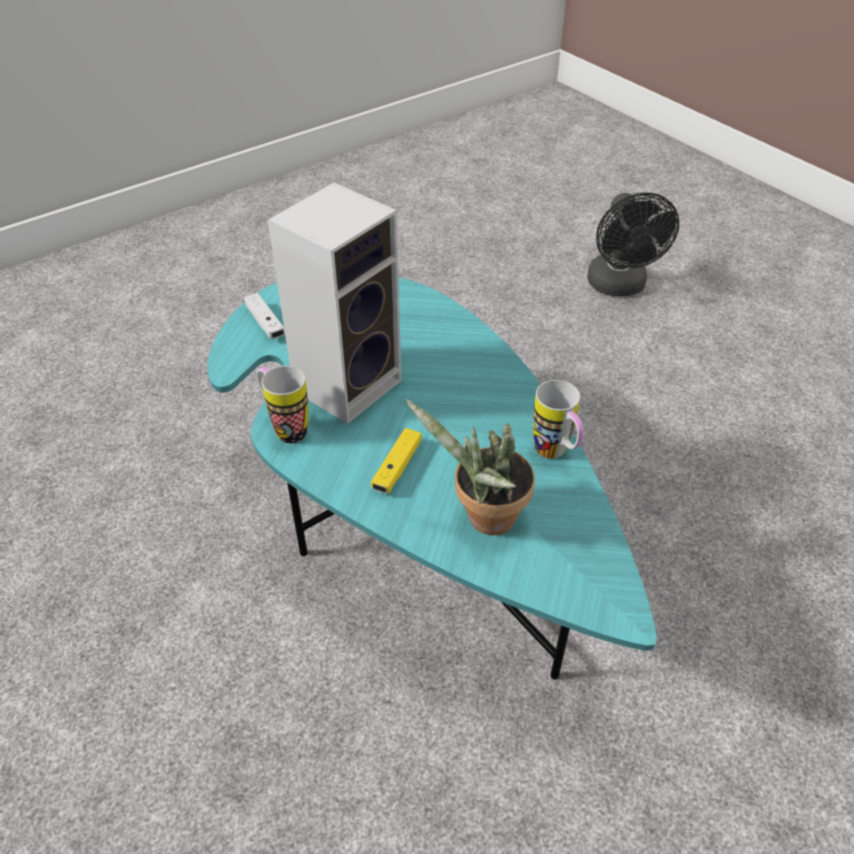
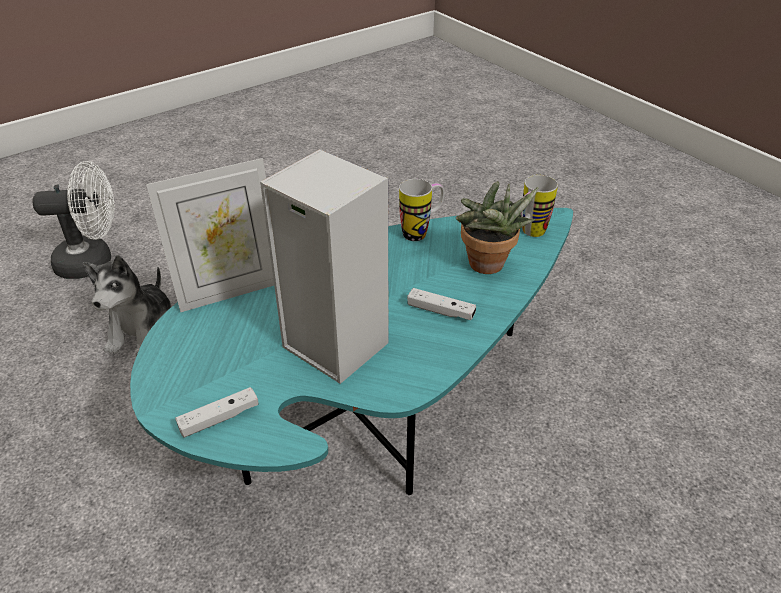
camera: 90 degrees left, 5 degrees down
mug [256,366,308,443] -> mug moved to [521,175,558,237]
yellow game controller [371,428,421,493] -> white game controller [407,288,476,320]
black fan [587,193,679,296] -> white fan [32,161,114,279]
none -> plush toy [83,255,172,356]
none -> picture frame [146,158,274,312]

